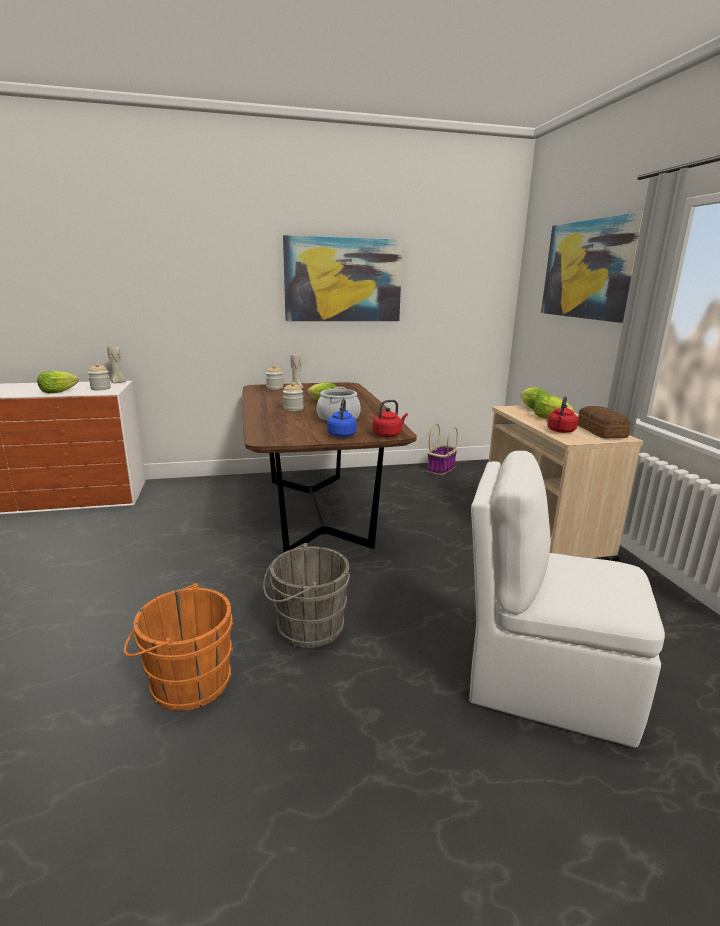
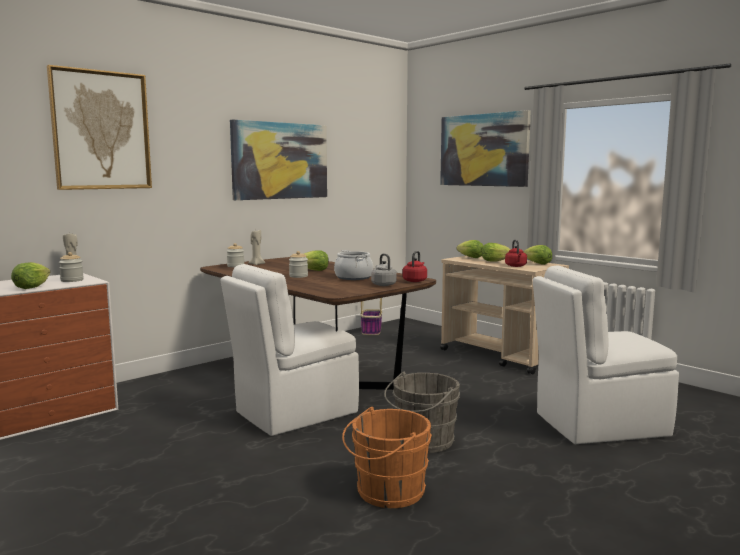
camera: 30 degrees left, 10 degrees down
blue kettle [327,399,357,437] -> grey kettle [371,254,397,286]
bread [578,406,630,438] -> lettuce [523,245,552,265]
none -> picture [47,65,152,190]
none -> white chair [220,264,359,436]

